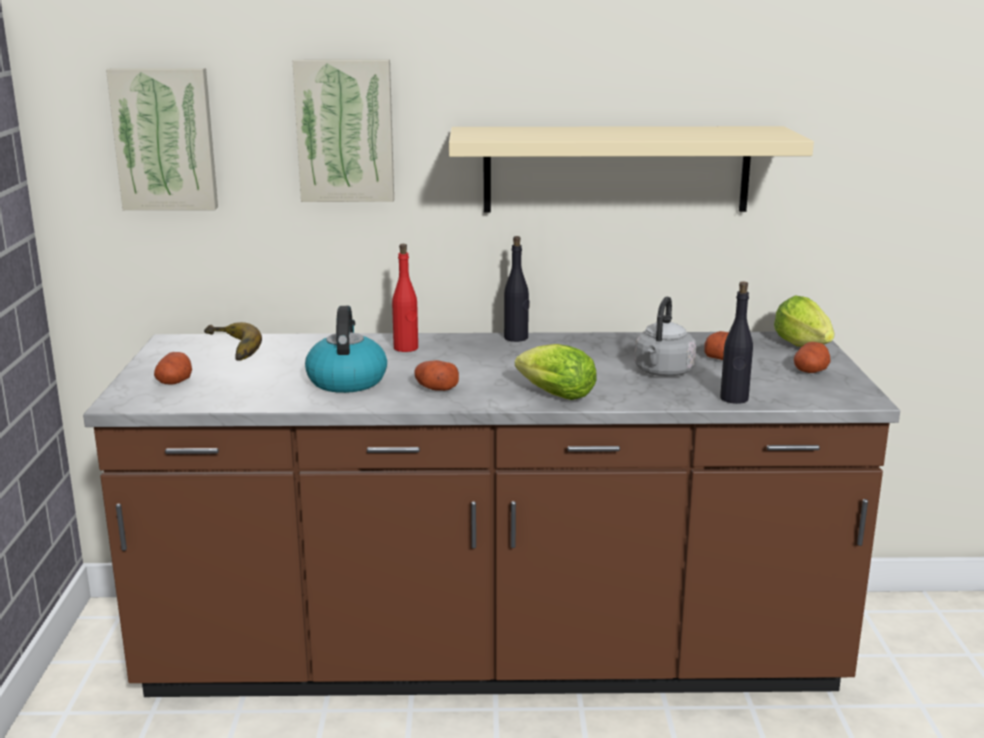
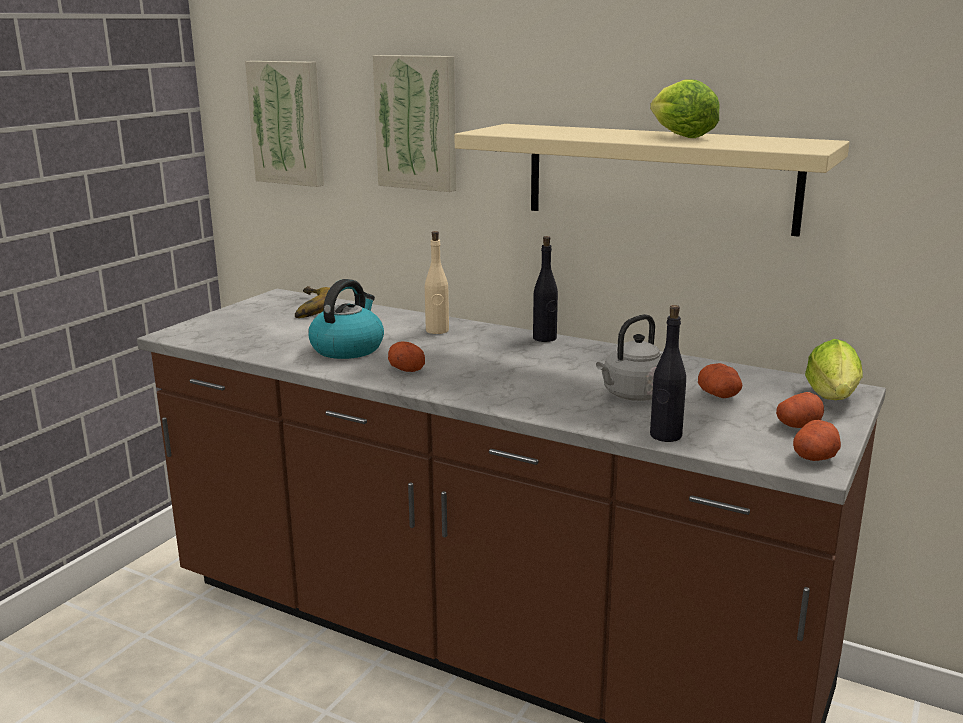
camera: 30 degrees right, 0 degrees up
potato [154,352,192,385] -> potato moved to [793,420,841,461]
red bottle [392,244,418,352] -> beige bottle [425,231,449,334]
lettuce [515,344,597,400] -> lettuce moved to [650,79,720,138]

